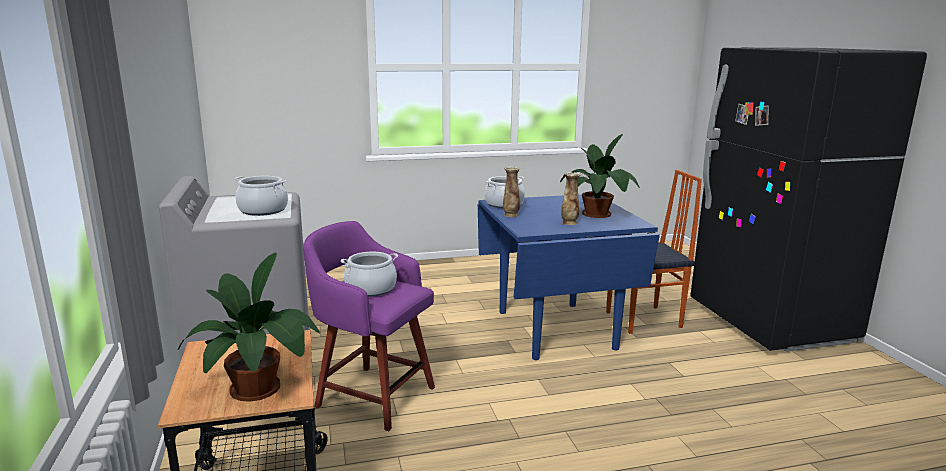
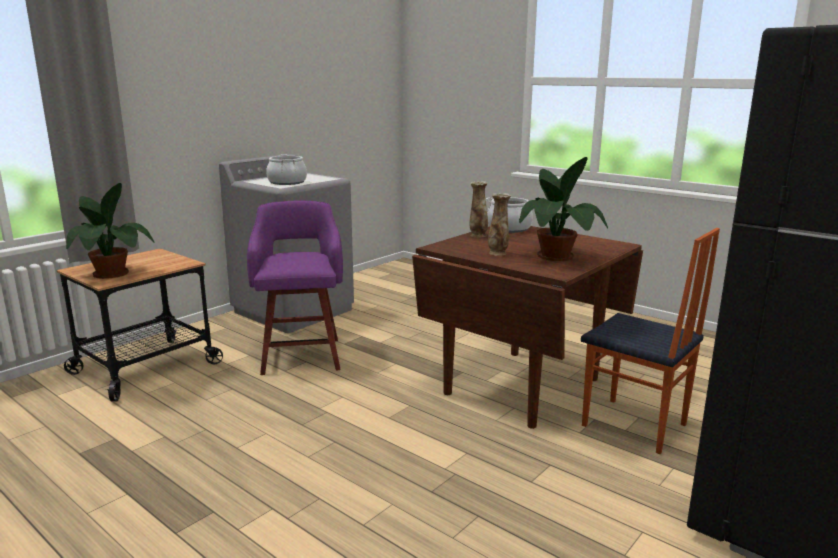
camera: 55 degrees right, 0 degrees up
cooking pot [341,252,398,297] -> none
blue dining table [478,194,660,360] -> brown dining table [412,226,643,429]

